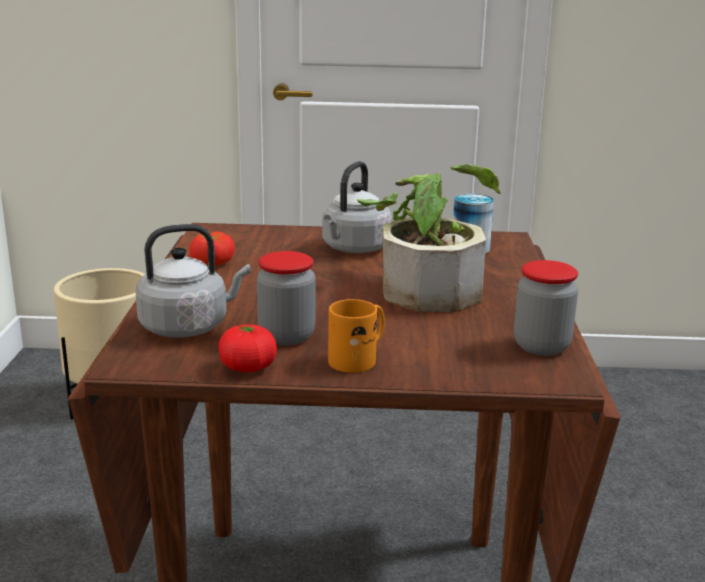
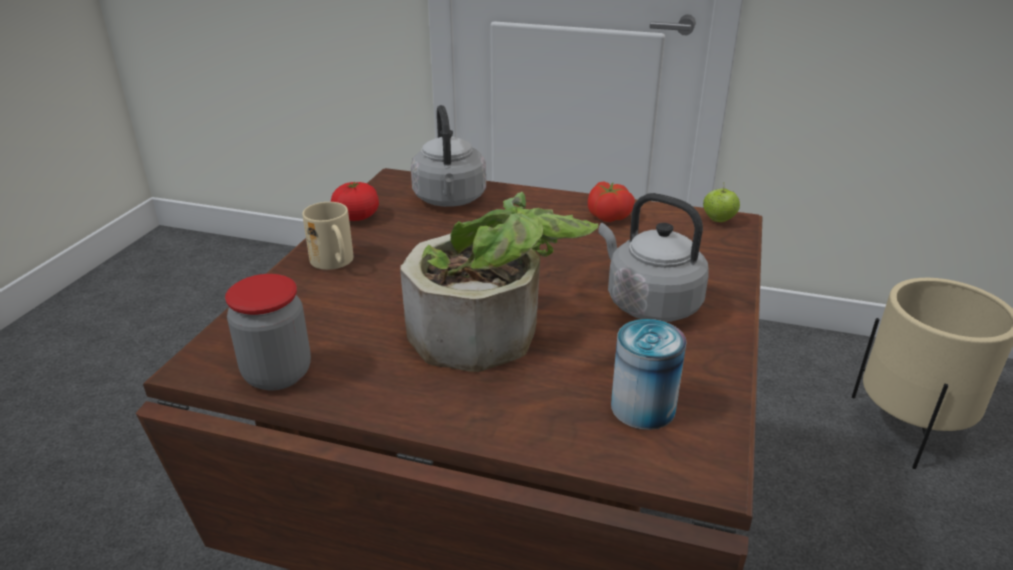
camera: 105 degrees right, 10 degrees up
jar [257,251,315,345] -> none
orange mug [328,299,385,373] -> beige mug [302,202,354,270]
none -> apple [703,182,740,222]

